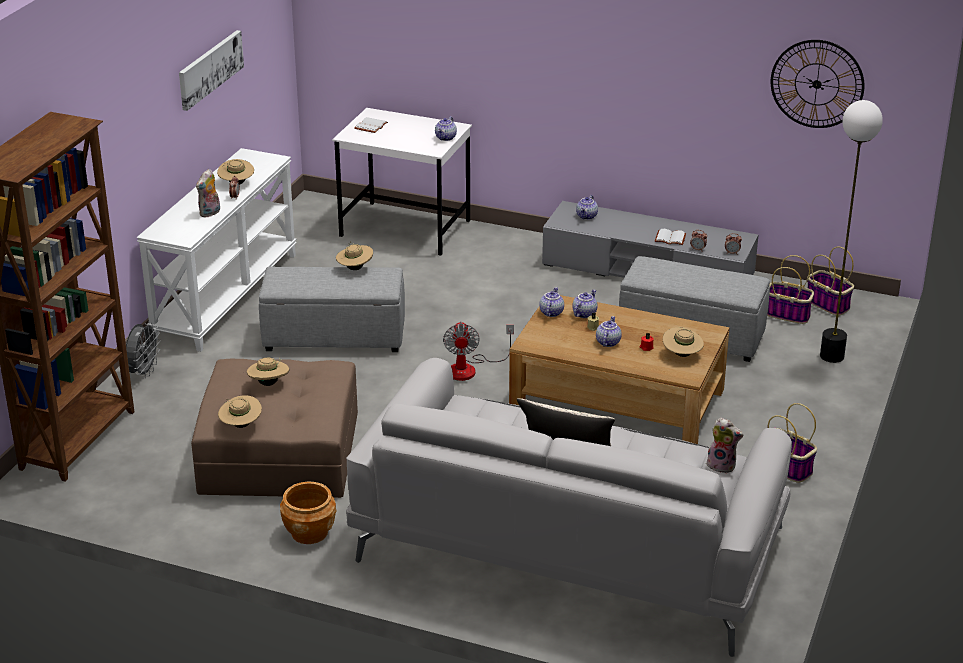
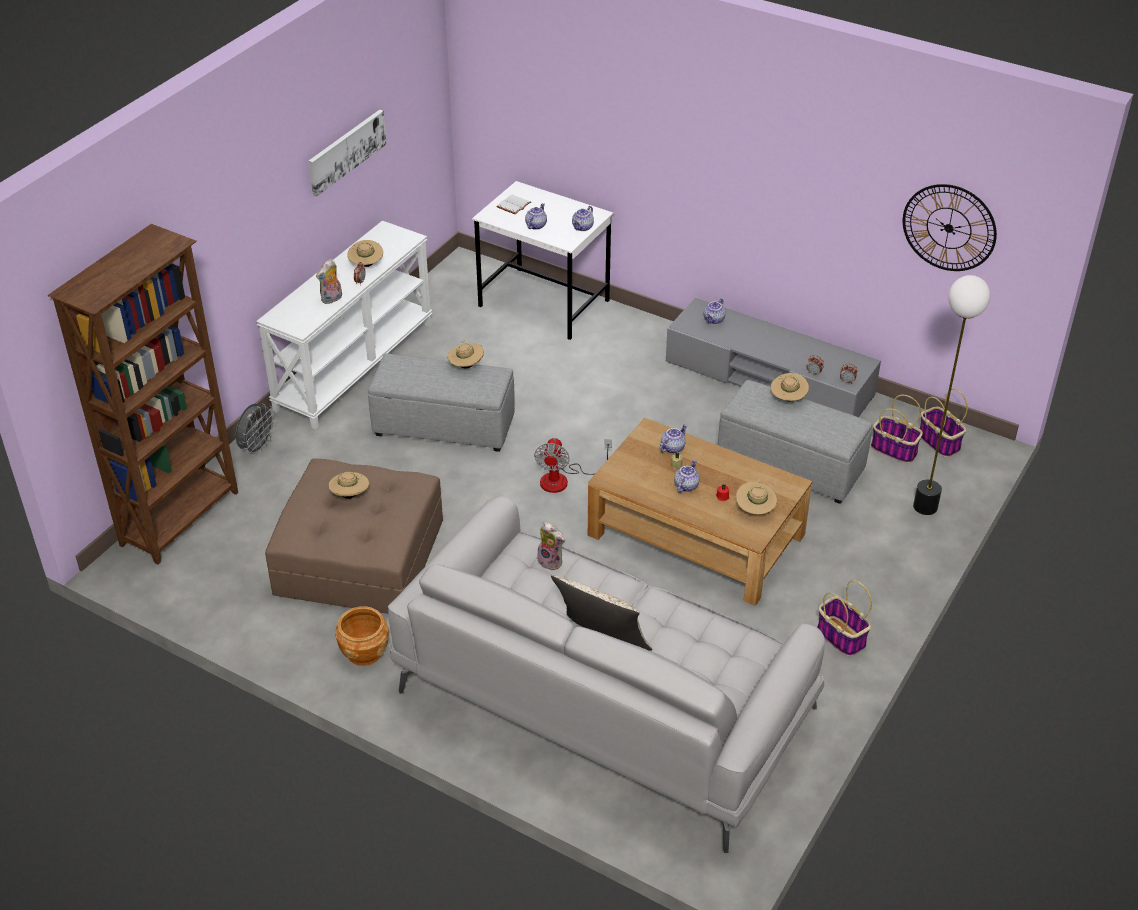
camera: 10 degrees right, 10 degrees up
beige hat [218,395,262,428] -> beige hat moved to [771,373,809,402]
teapot [539,287,564,317] -> teapot moved to [525,203,547,230]
white book [655,229,686,245] -> none
plush toy [706,418,743,473] -> plush toy moved to [537,522,565,571]

